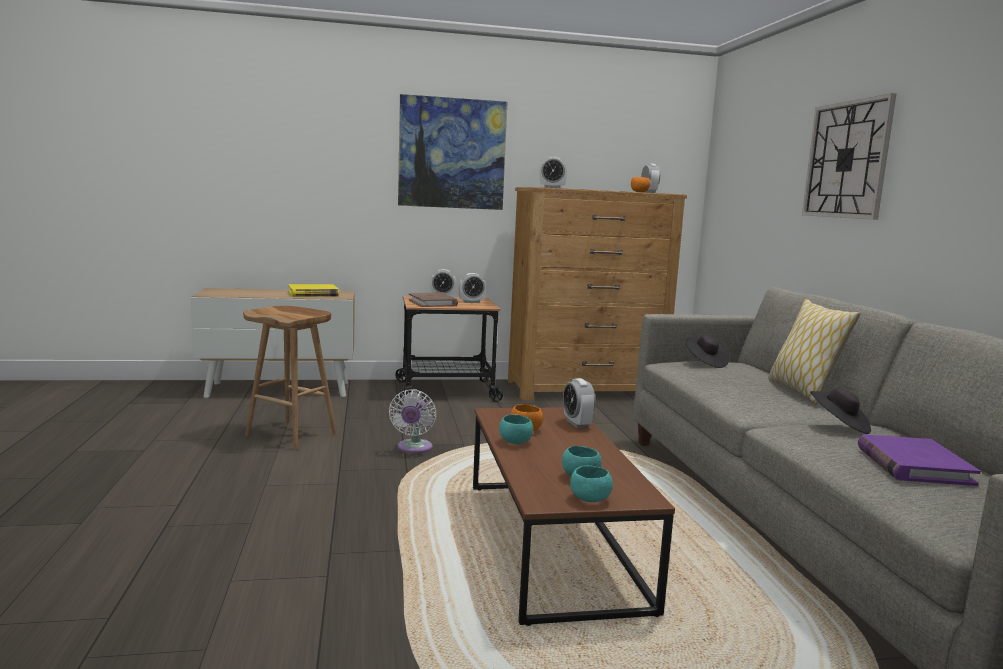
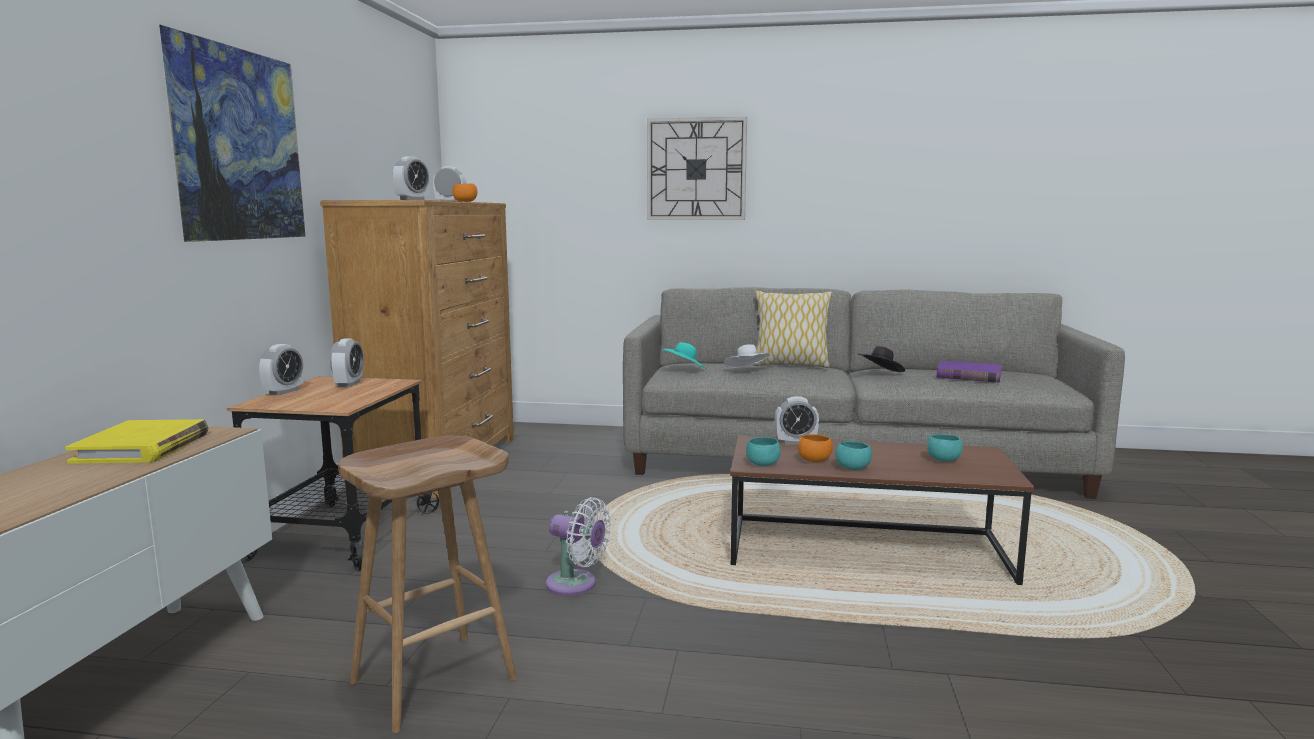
camera: 70 degrees left, 0 degrees up
brown book [409,293,458,307] -> none
turquoise bowl [570,465,613,502] -> turquoise bowl moved to [746,437,781,466]
black hat [686,335,729,368] -> turquoise hat [662,342,706,369]
none -> white hat [724,344,770,368]

